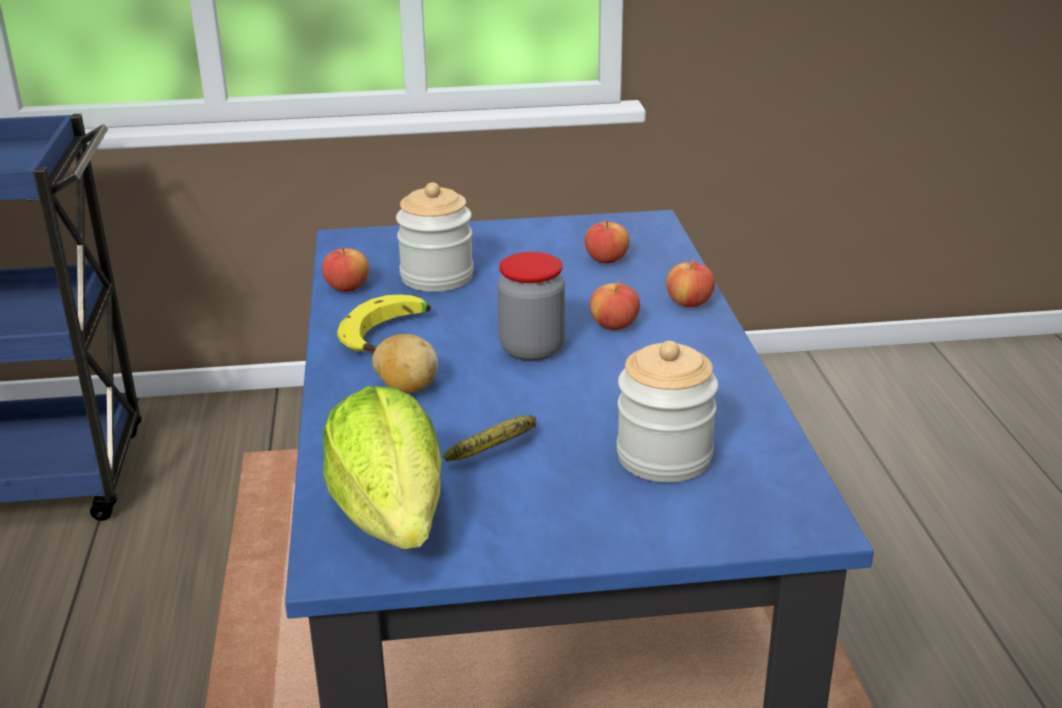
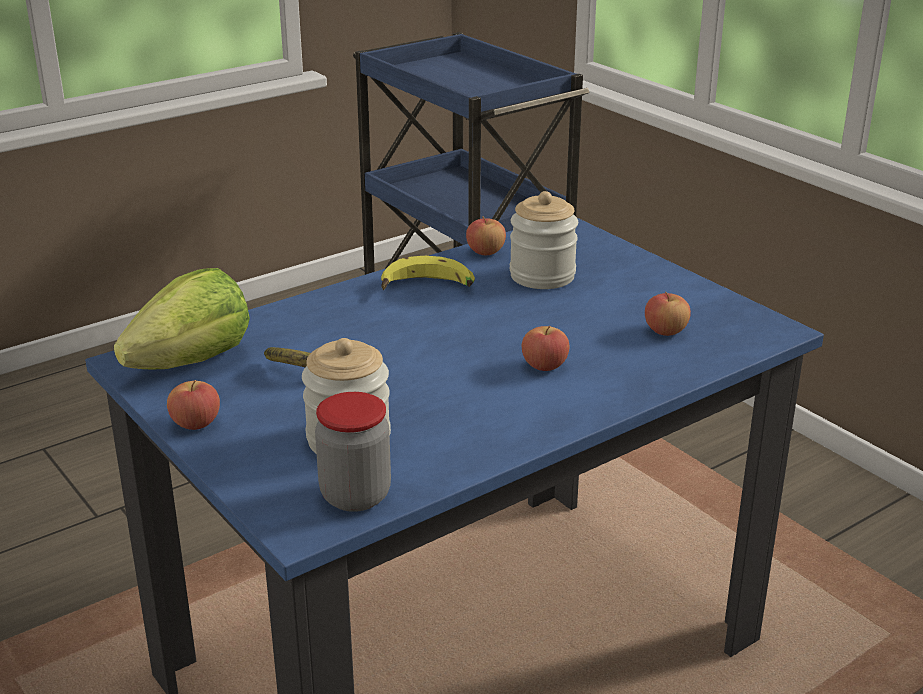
camera: 60 degrees right, 0 degrees up
potato [372,334,438,393] -> none
jar [497,252,565,361] -> jar moved to [315,392,391,512]
apple [666,258,715,307] -> apple moved to [167,380,220,430]

